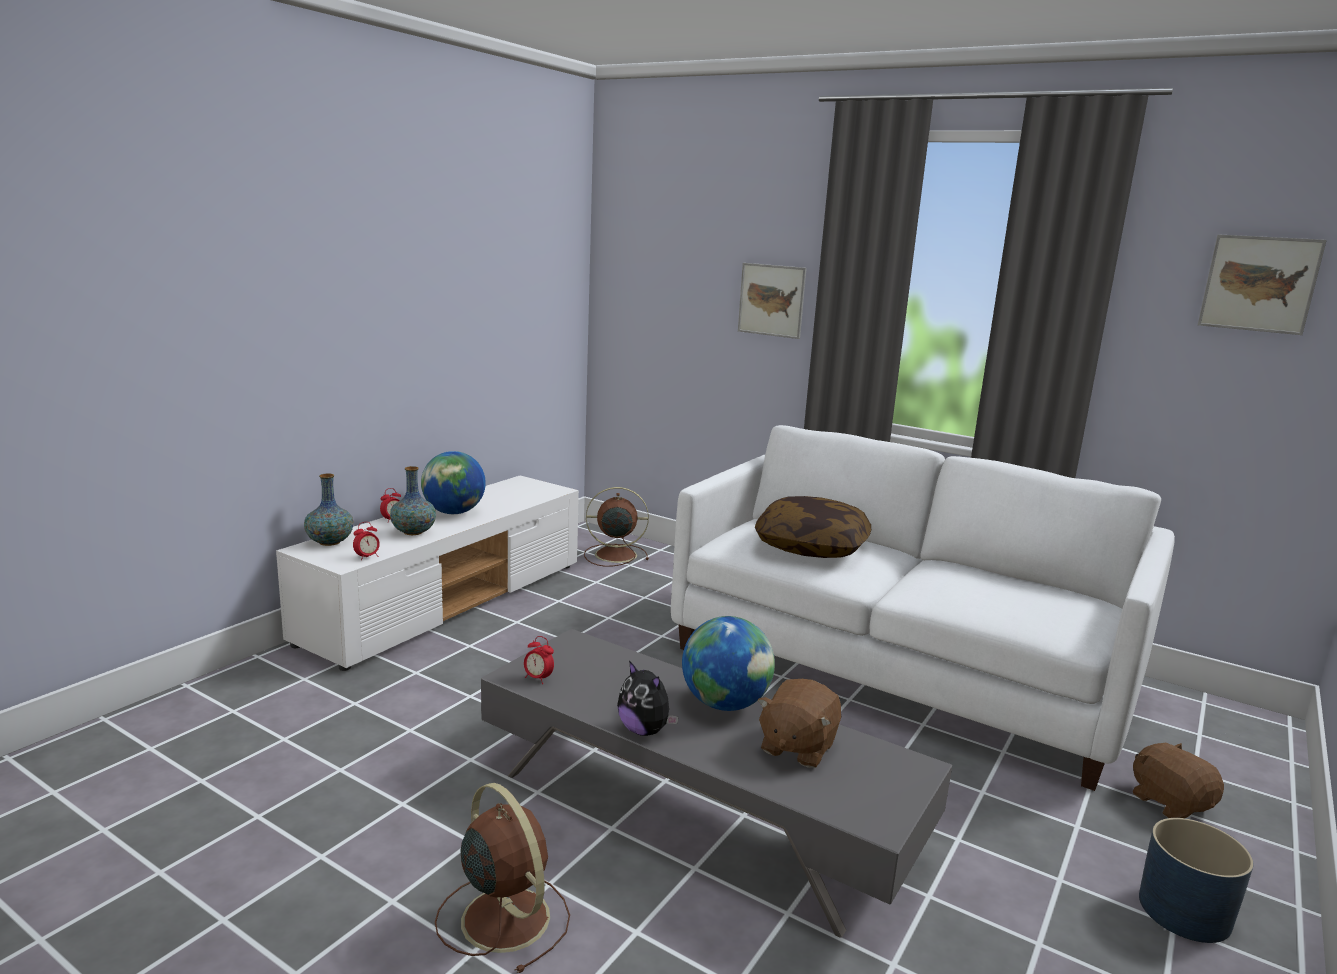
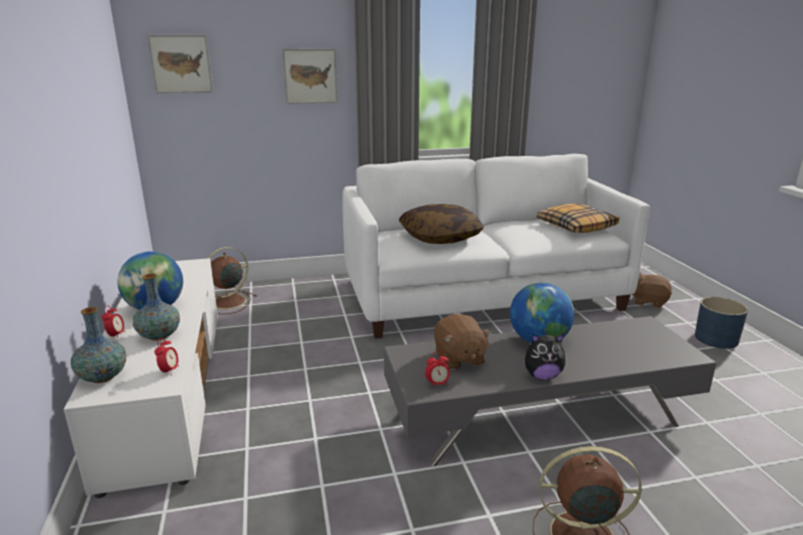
camera: 45 degrees left, 5 degrees up
brown plush toy [757,679,842,768] -> brown plush toy moved to [434,314,491,370]
picture [1198,234,1327,335] -> picture moved to [147,35,213,93]
none -> pillow [537,204,619,233]

